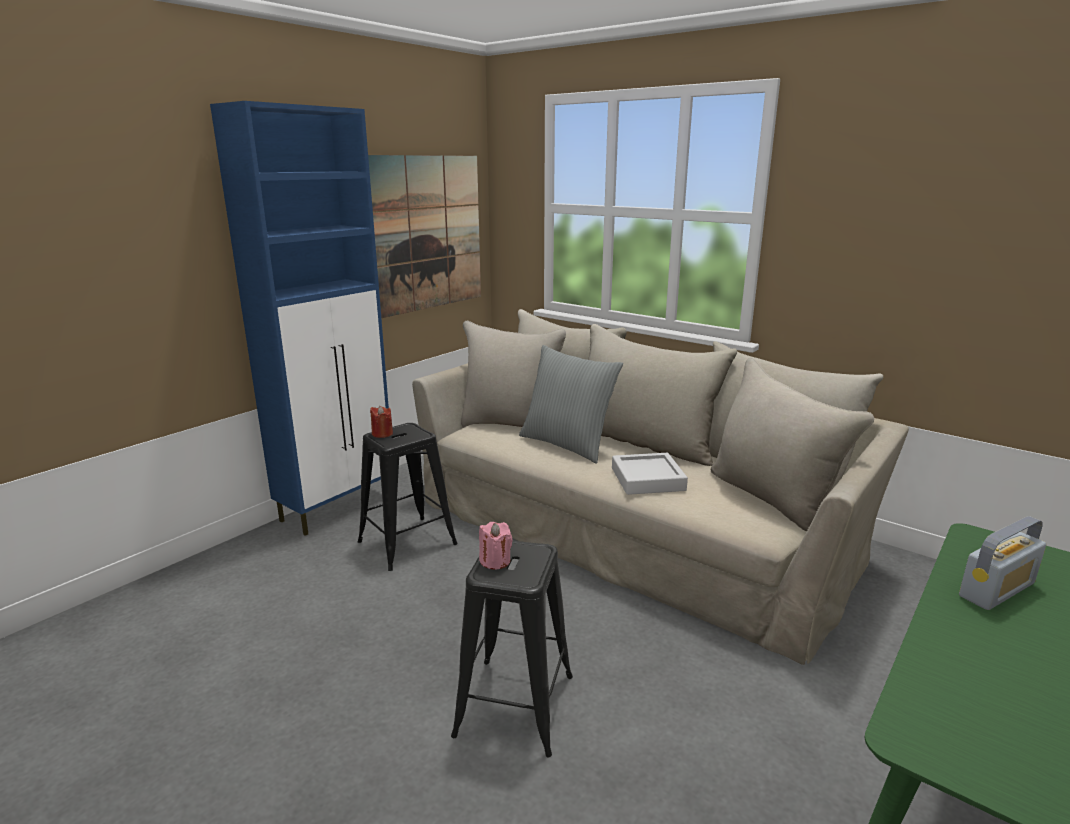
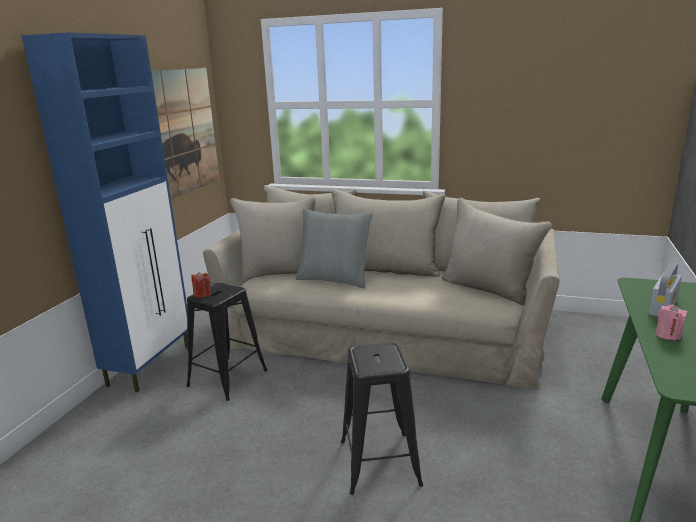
camera: 20 degrees left, 0 degrees up
pink candle [479,522,513,569] -> pink candle moved to [655,305,687,341]
grey tray [612,453,688,495] -> none

